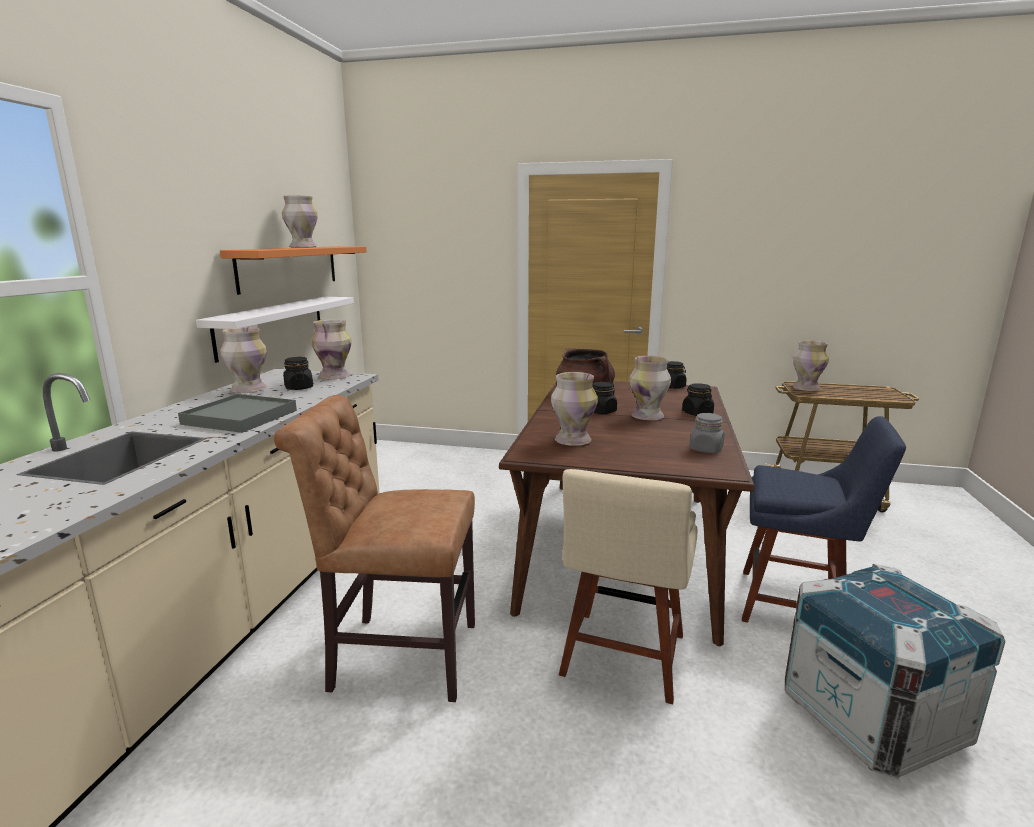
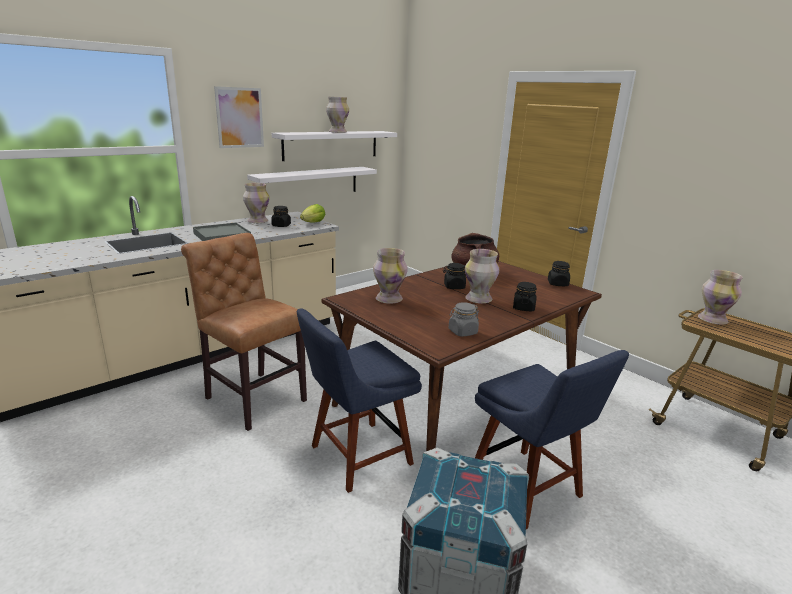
camera: 35 degrees right, 5 degrees up
orange shelf [220,246,367,295] -> white shelf [272,131,397,161]
vase [311,319,352,379] -> lettuce [300,204,325,223]
beige chair [559,469,697,705] -> blue chair [297,308,422,493]
none -> picture [214,86,264,148]

